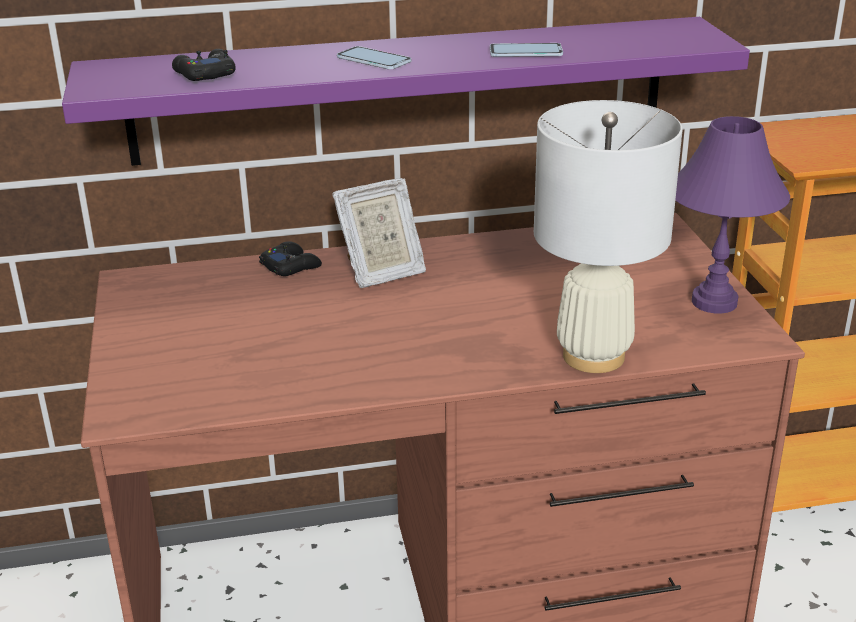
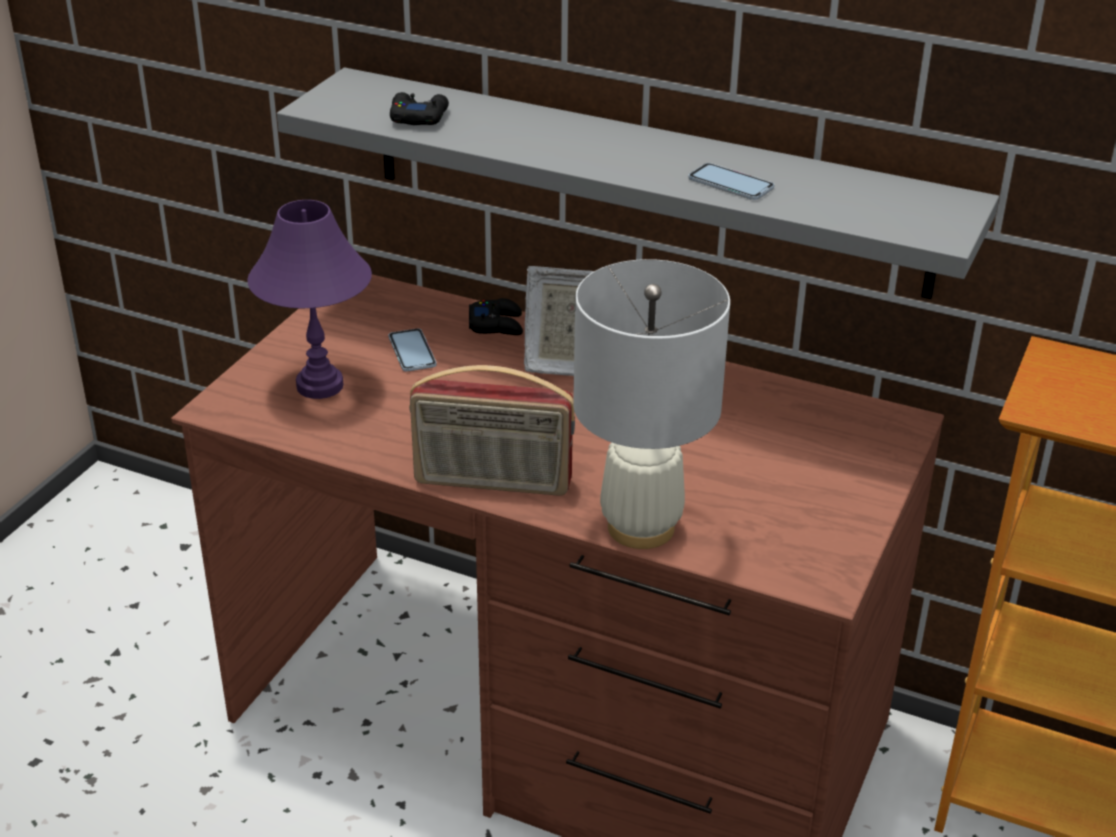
camera: 35 degrees right, 5 degrees up
purple shelf [62,17,750,166] -> grey shelf [277,68,999,299]
phone [337,46,411,69] -> phone moved to [389,329,437,372]
purple table lamp [675,116,790,313] -> purple table lamp moved to [247,200,372,399]
none -> radio [409,365,575,496]

